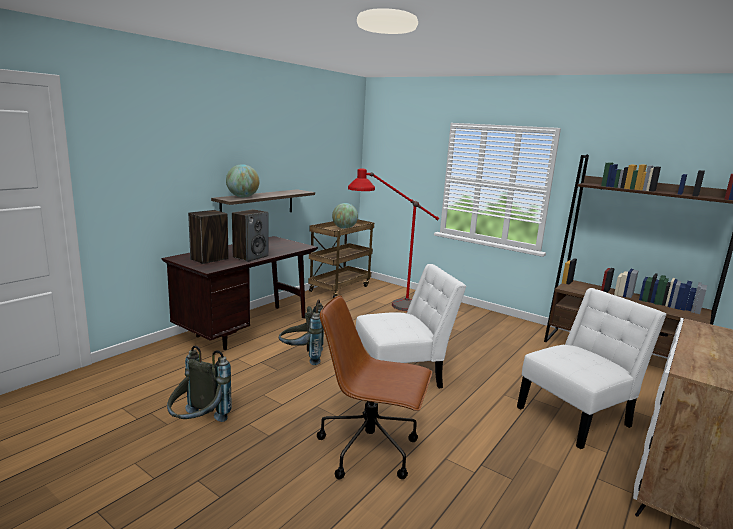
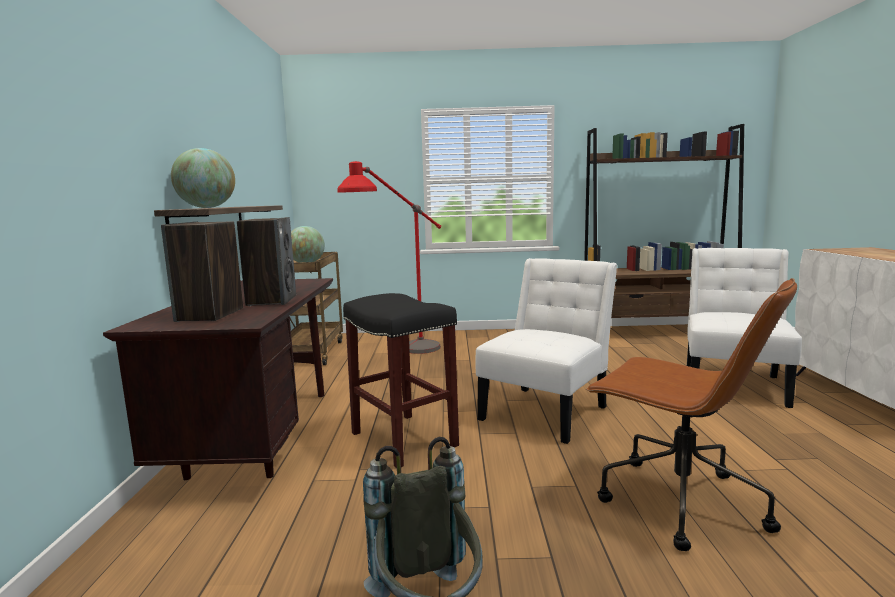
camera: 35 degrees left, 5 degrees down
grey backpack [279,299,324,365] -> black stool [343,293,459,468]
brown office chair [317,295,432,479] -> brown office chair turned 120 degrees counterclockwise [586,278,797,551]

